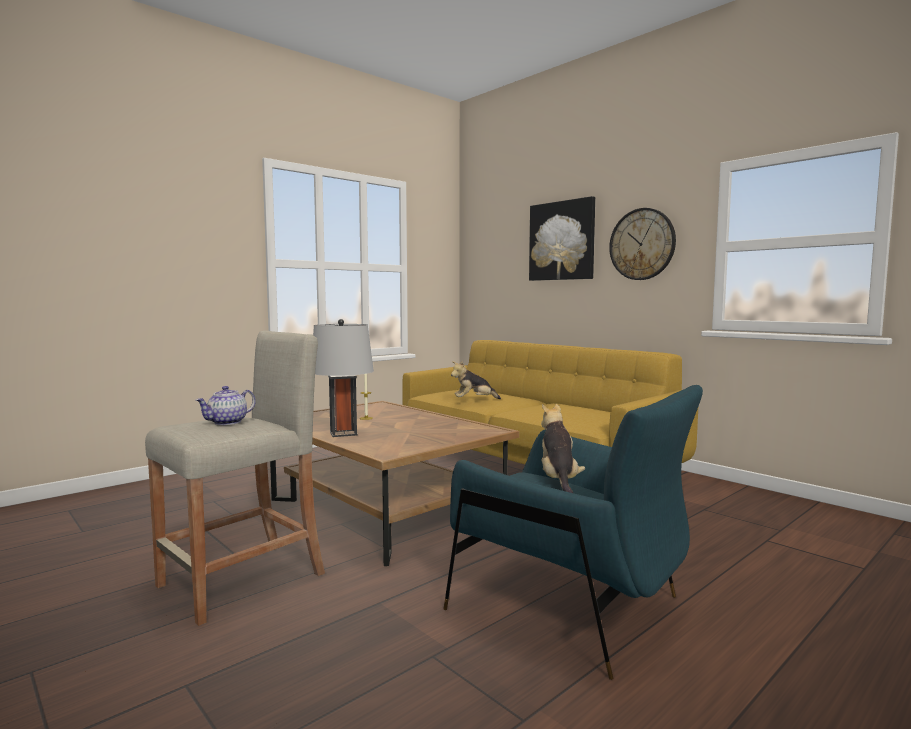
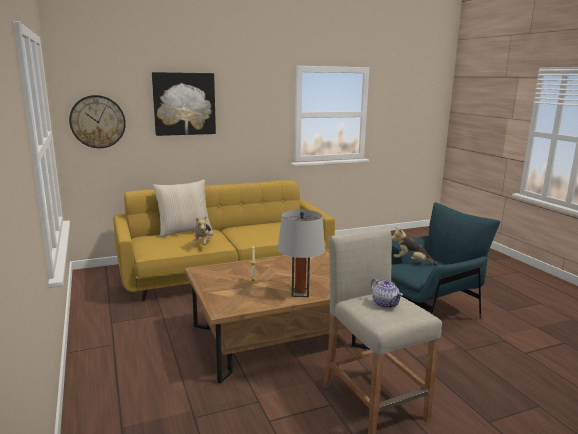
camera: 70 degrees left, 10 degrees up
wall clock [609,208,676,280] -> wall clock moved to [69,95,126,148]
none -> beige pillow [153,180,212,237]

